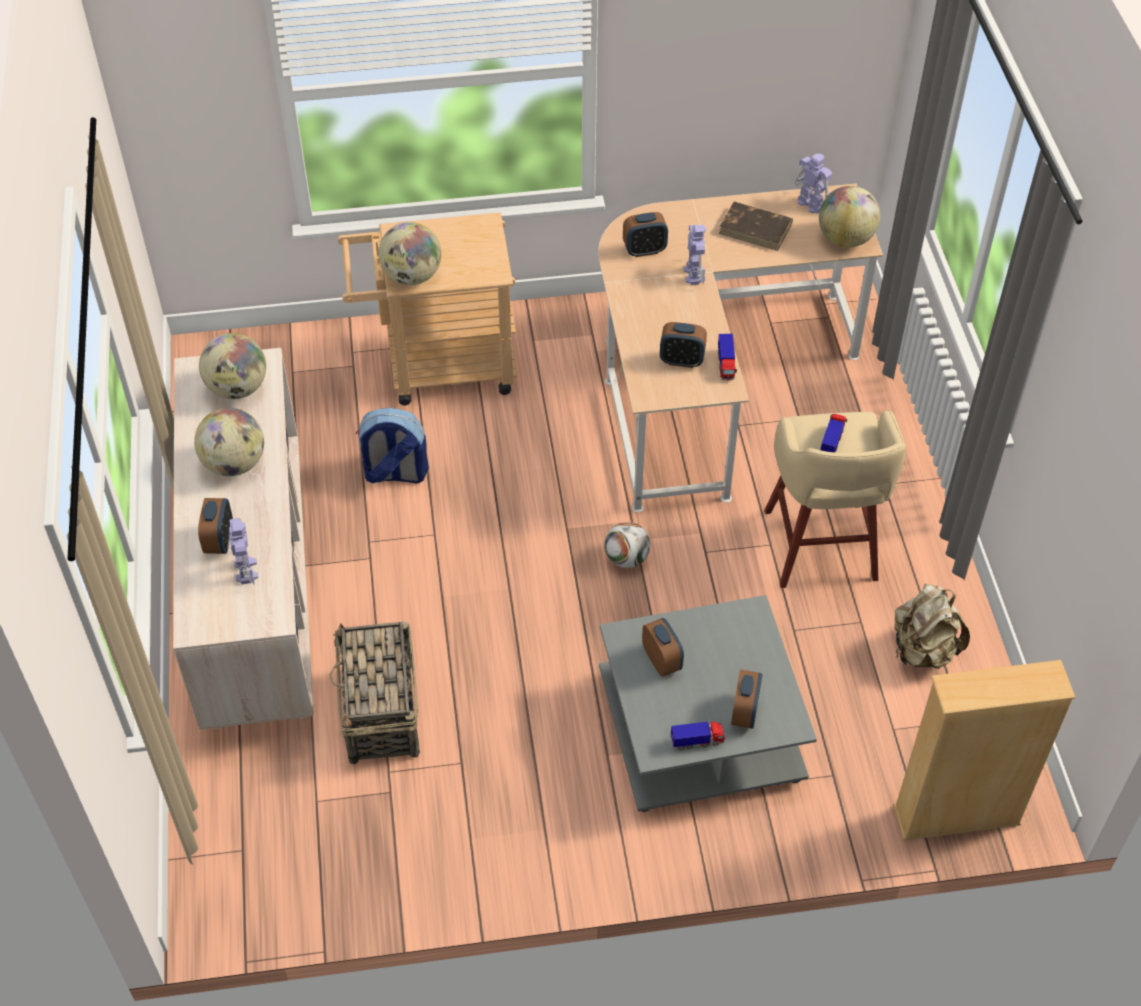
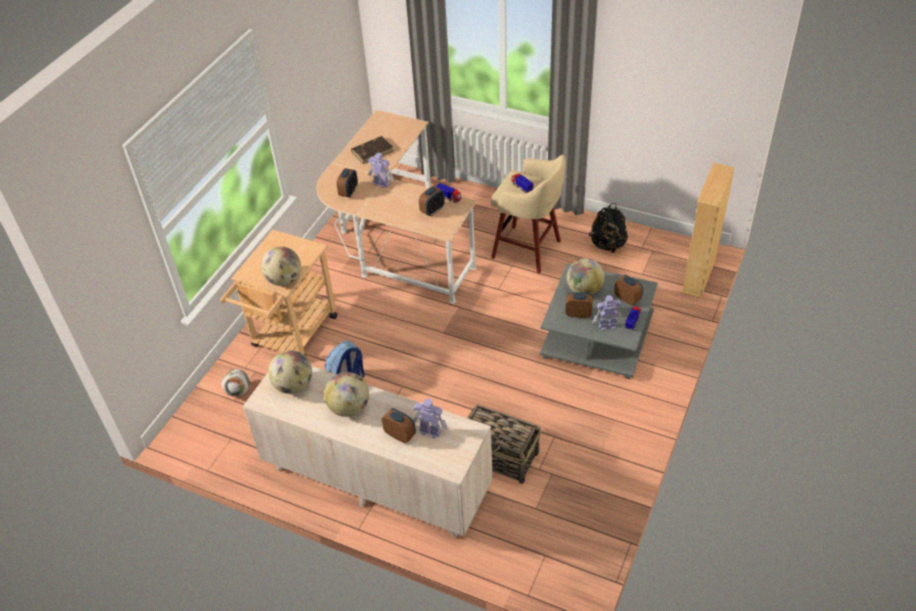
camera: 55 degrees left, 5 degrees down
football [604,522,650,568] -> football moved to [221,369,250,397]
toy robot [795,154,832,213] -> toy robot moved to [593,295,621,331]
globe [819,186,880,247] -> globe moved to [567,258,605,295]
beige backpack [894,584,970,669] -> black backpack [589,203,628,253]

